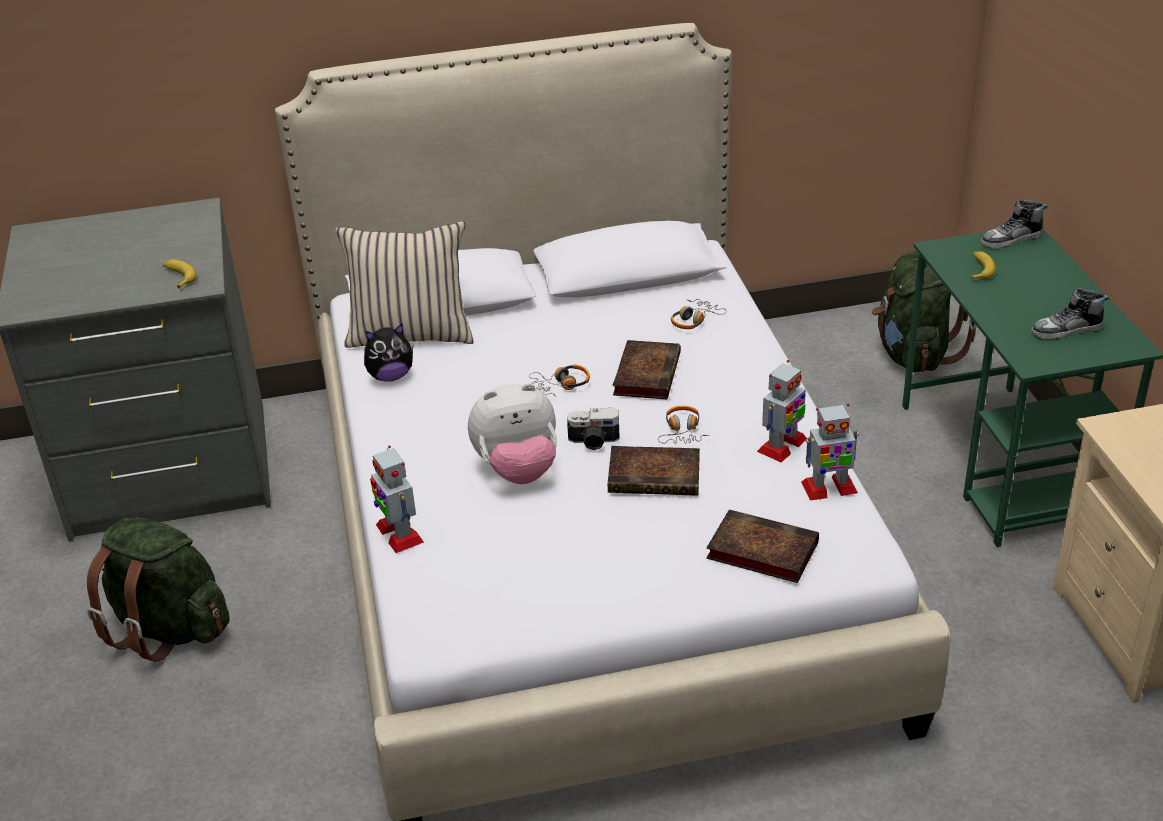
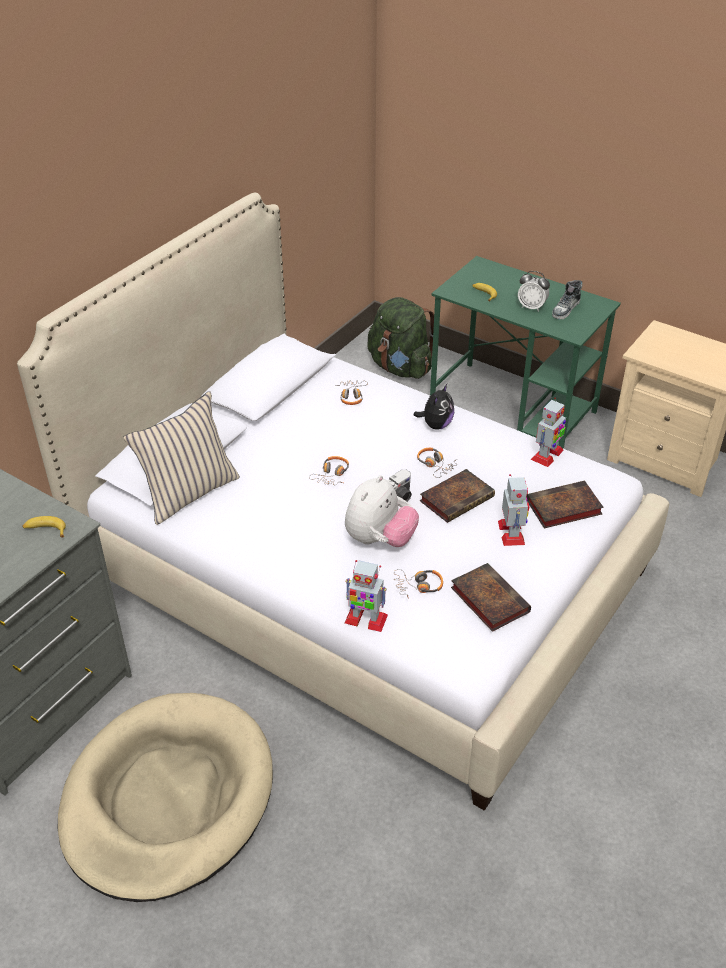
camera: 45 degrees left, 5 degrees up
green backpack [87,517,230,662] -> beige dog bed [58,693,273,902]
plush toy [364,324,413,382] -> plush toy moved to [413,384,454,430]
book [613,340,681,399] -> book moved to [451,563,531,632]
toy robot [757,360,807,462] -> toy robot moved to [498,474,529,546]
shoe [981,200,1047,249] -> none
none -> headphones [394,569,443,599]
none -> alarm clock [518,271,550,312]

